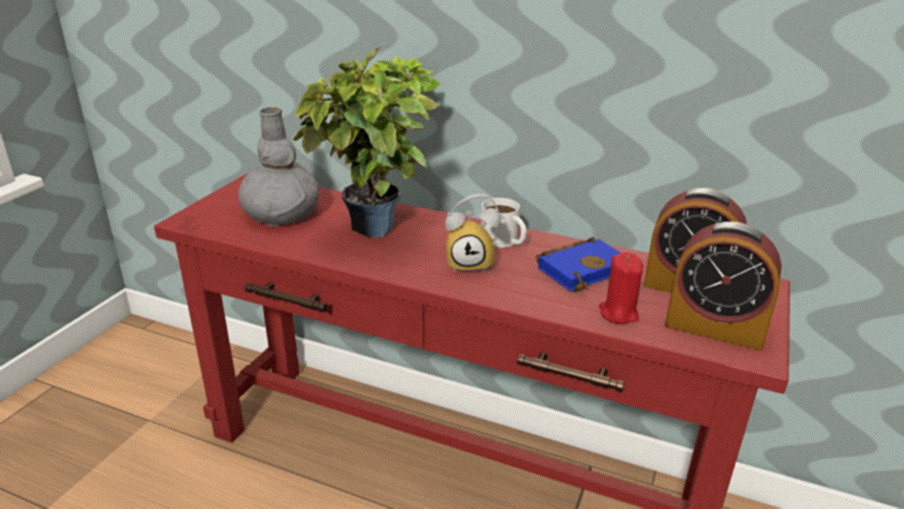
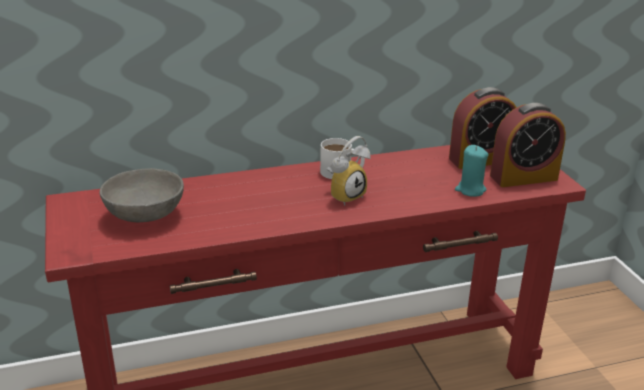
camera: 40 degrees left, 0 degrees up
grey vase [238,107,320,226] -> grey bowl [100,168,184,222]
potted plant [293,47,440,238] -> none
blue book [535,237,621,292] -> none
red candle [599,252,643,324] -> turquoise candle [455,145,489,197]

